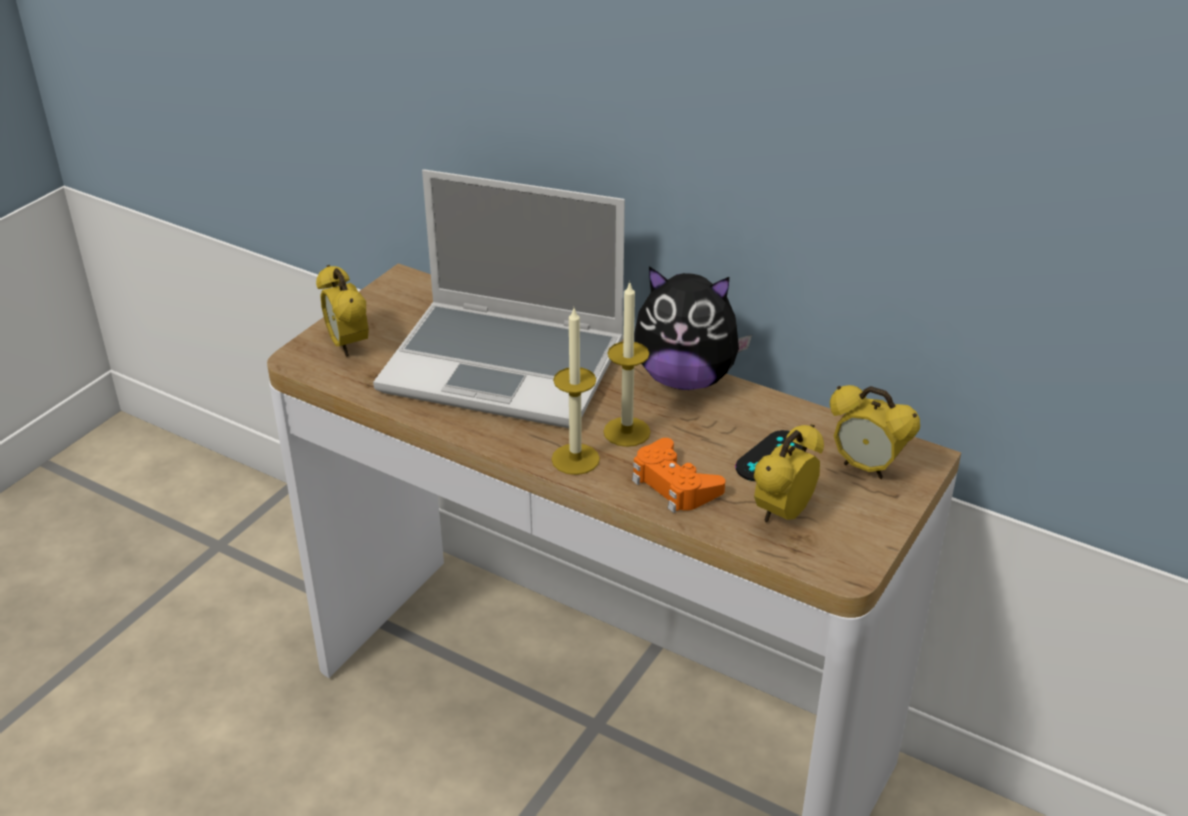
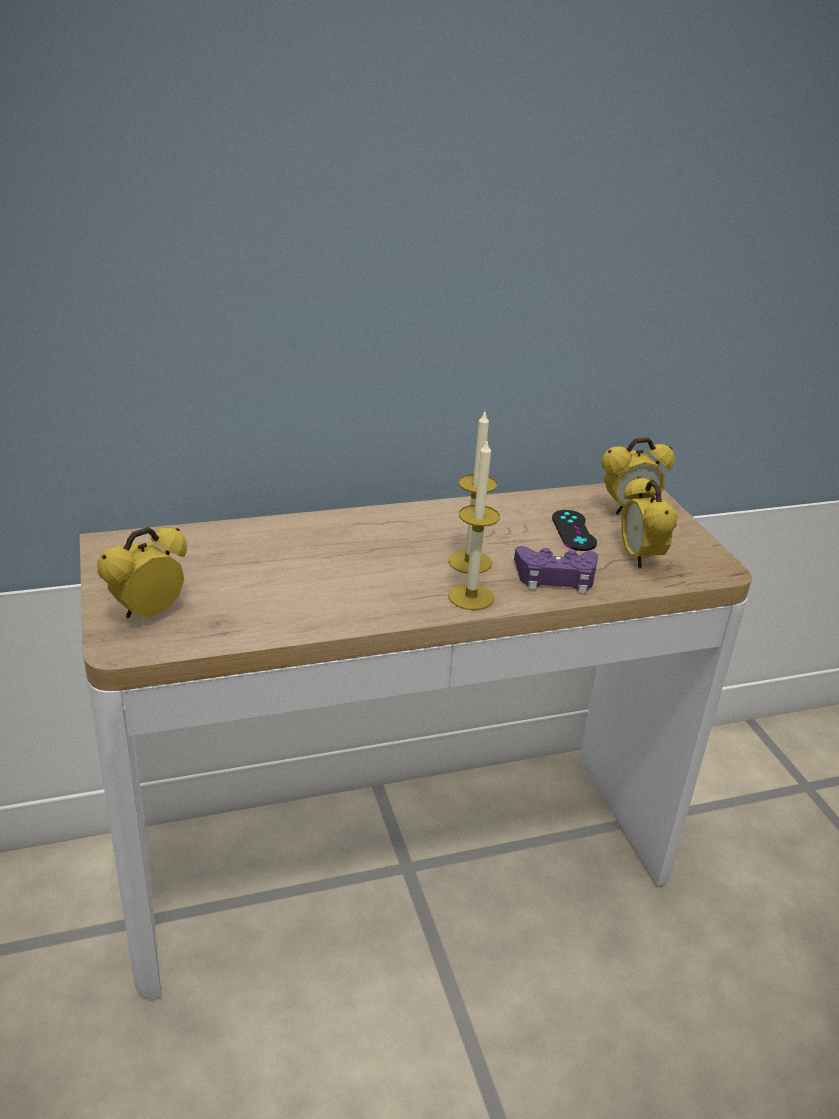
camera: 50 degrees left, 5 degrees down
alarm clock [316,265,369,357] -> alarm clock turned 120 degrees clockwise [97,527,187,619]
laptop [373,169,625,428] -> none
orange game controller [632,438,725,513] -> purple game controller [514,546,598,594]
plush toy [634,266,752,390] -> none

